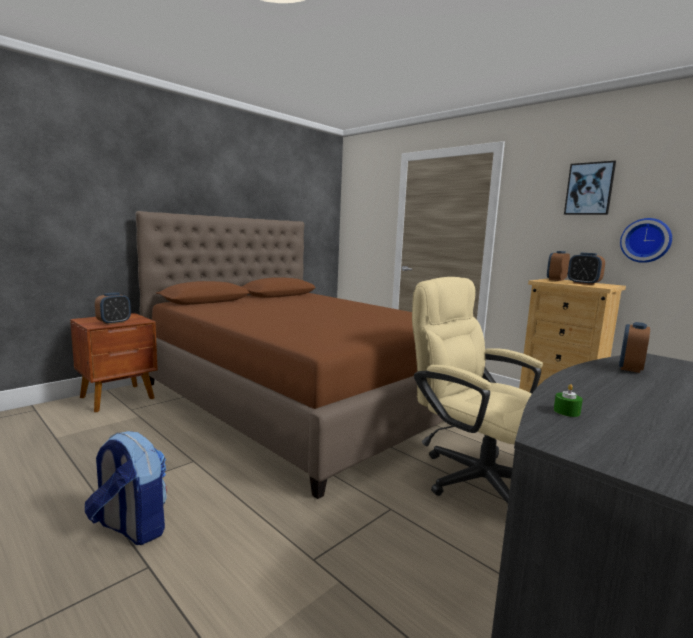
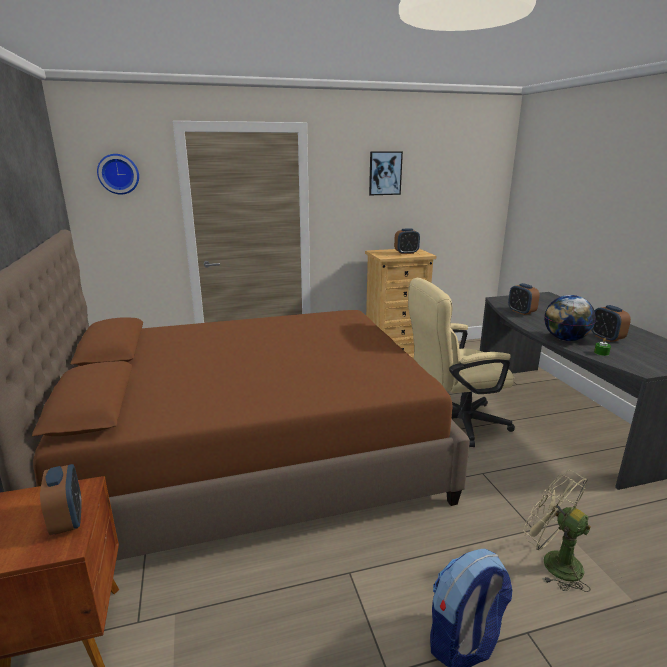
camera: 60 degrees left, 10 degrees up
alarm clock [547,251,570,281] -> alarm clock moved to [592,305,631,342]
wall clock [620,218,672,263] -> wall clock moved to [97,154,139,195]
none -> beige fan [523,470,591,592]
none -> globe [544,295,596,341]

